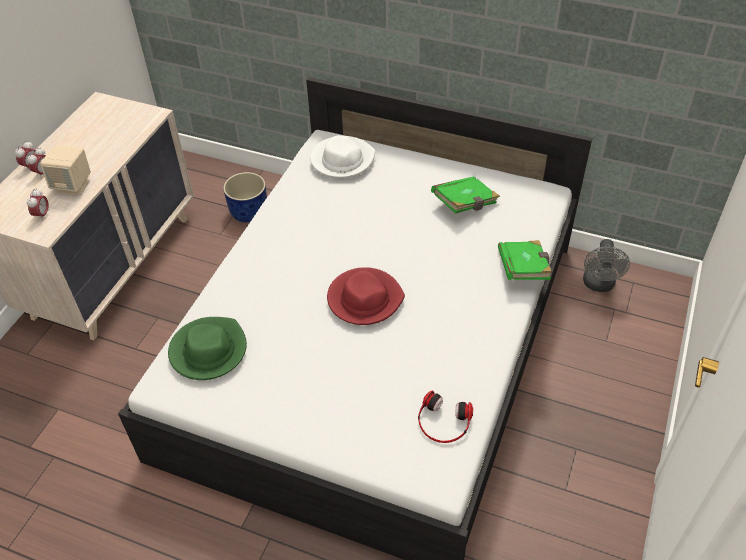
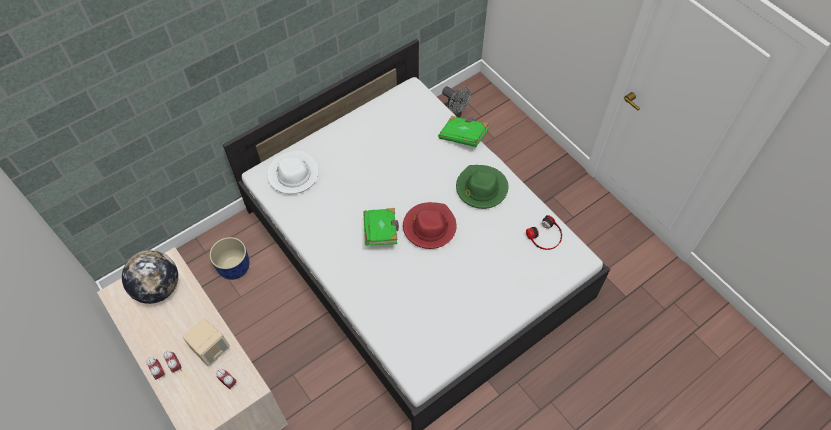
camera: 60 degrees left, 10 degrees up
green hat [168,317,247,380] -> green hat moved to [456,165,509,209]
green book [431,177,500,214] -> green book moved to [363,208,399,246]
none -> globe [122,250,178,304]

